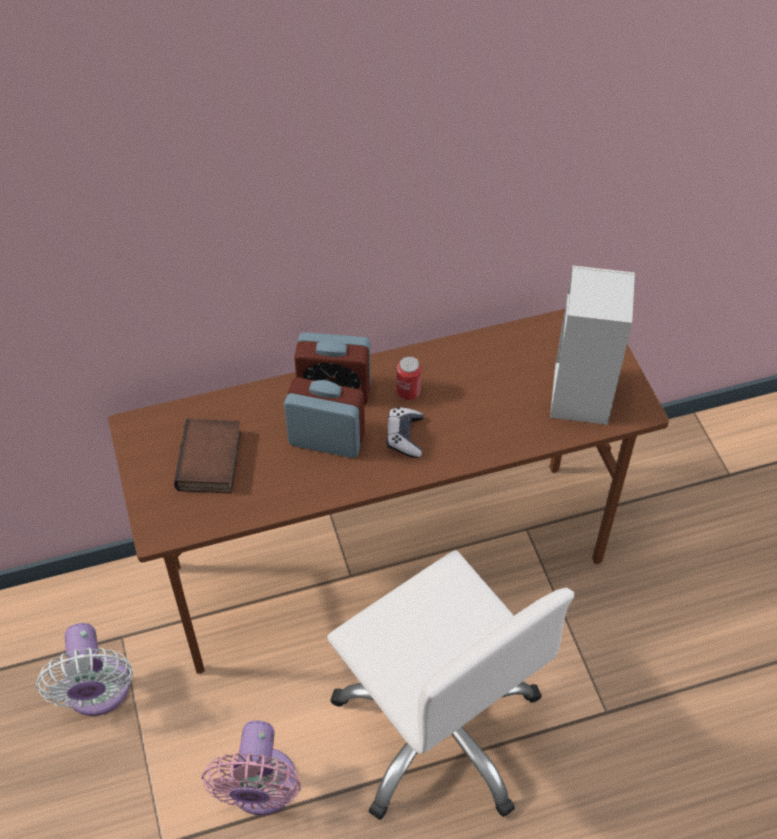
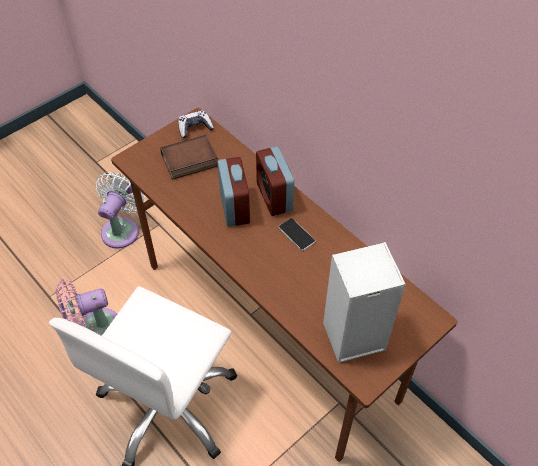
camera: 65 degrees right, 0 degrees up
white fan [36,623,133,716] -> white fan turned 150 degrees clockwise [96,172,145,249]
game controller [386,407,423,458] -> game controller moved to [178,110,214,138]
can [397,356,422,400] -> phone [279,218,315,251]

